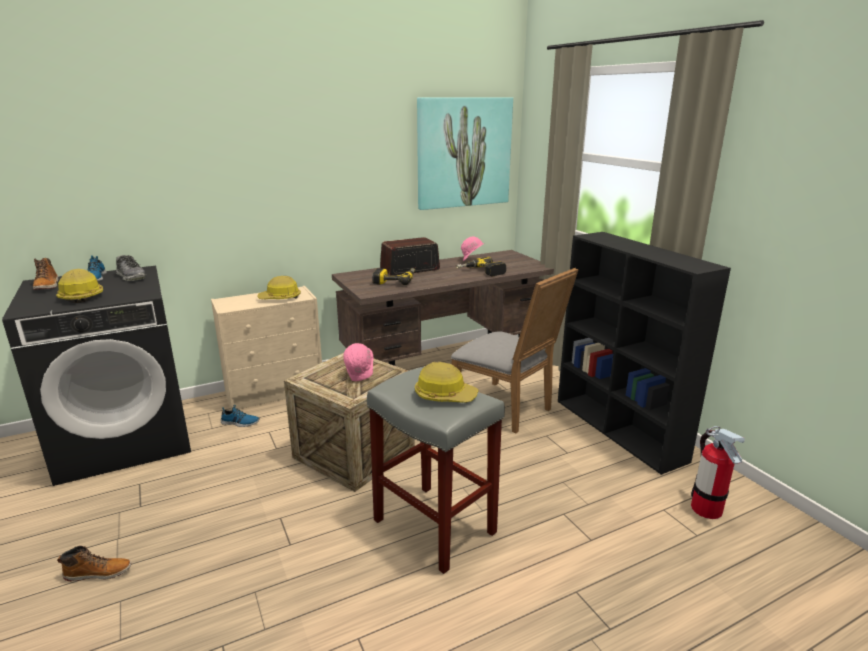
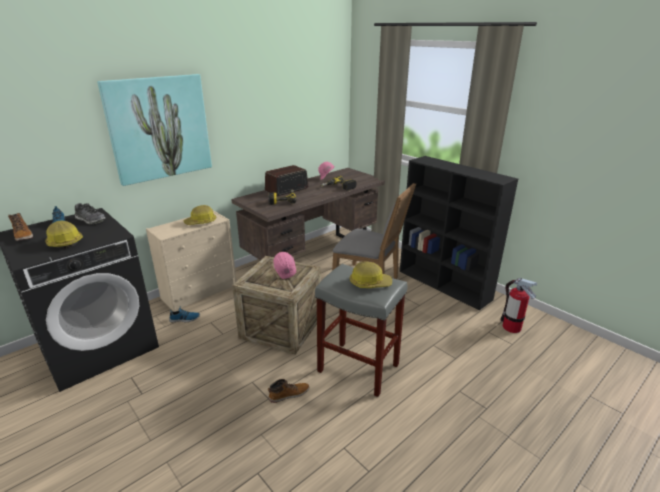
camera: 15 degrees left, 5 degrees up
boot [57,546,132,581] -> boot moved to [268,379,309,403]
picture [417,97,513,210] -> picture moved to [97,74,212,186]

